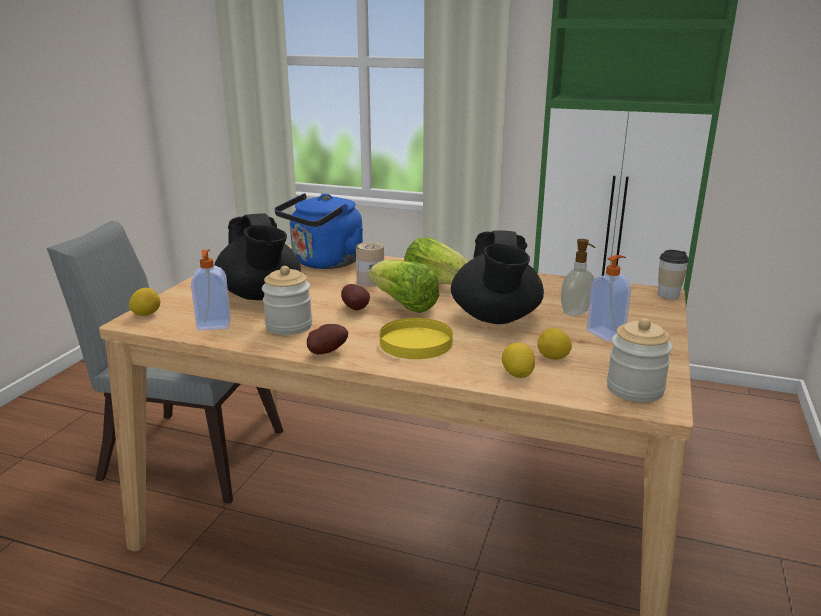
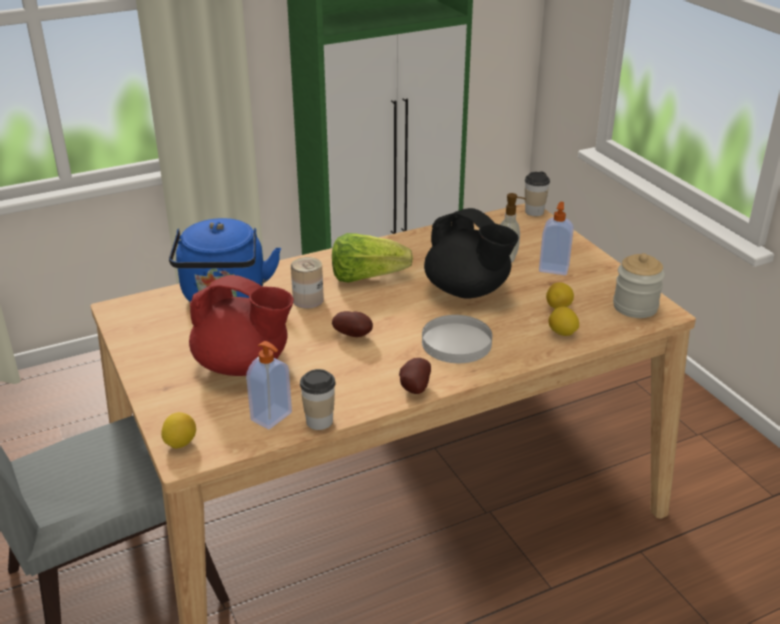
camera: 45 degrees left, 10 degrees up
black teapot [214,214,301,300] -> red teapot [189,275,294,376]
jar [262,266,312,335] -> none
lettuce [368,260,439,313] -> none
yellow plate [380,318,453,359] -> white plate [422,315,492,363]
none -> cup [300,369,336,430]

